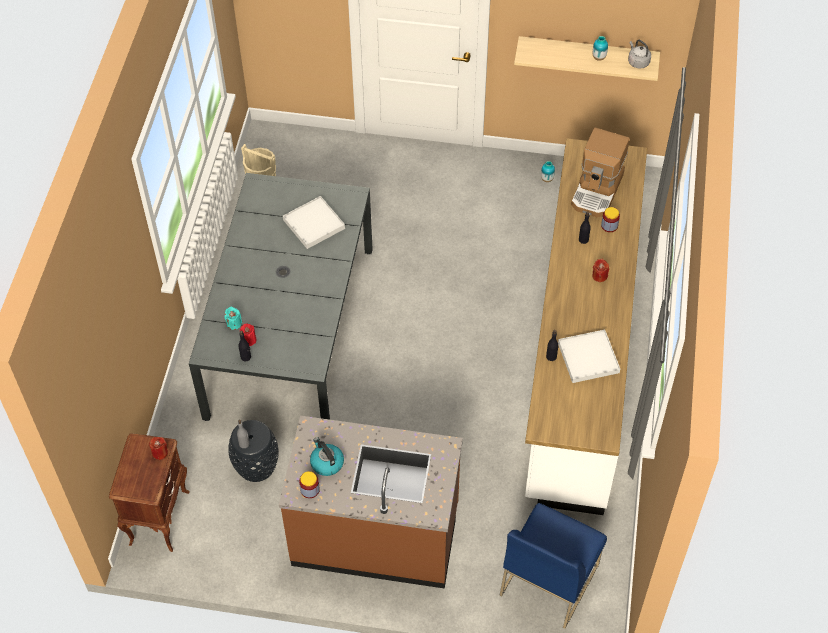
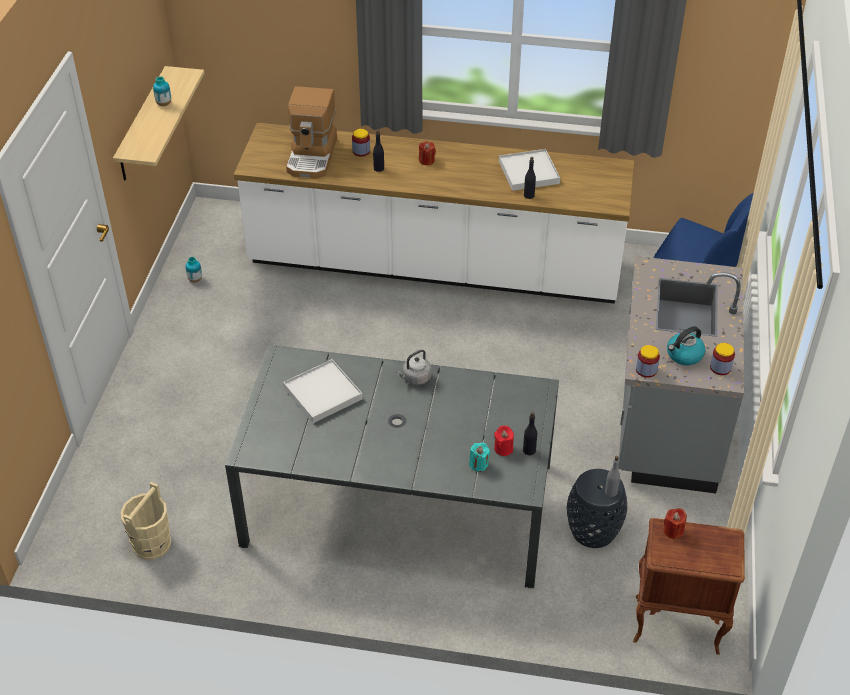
camera: 90 degrees left, 10 degrees down
brown counter [279,416,463,589] -> grey counter [618,256,744,493]
coffee machine [571,128,630,217] -> coffee machine turned 75 degrees clockwise [286,86,337,179]
grey kettle [628,40,651,69] -> grey kettle moved to [396,350,431,385]
none -> jar [636,345,660,378]

